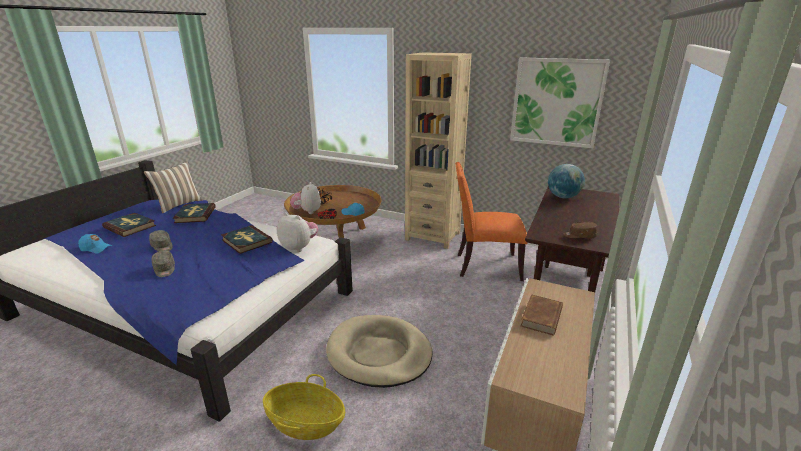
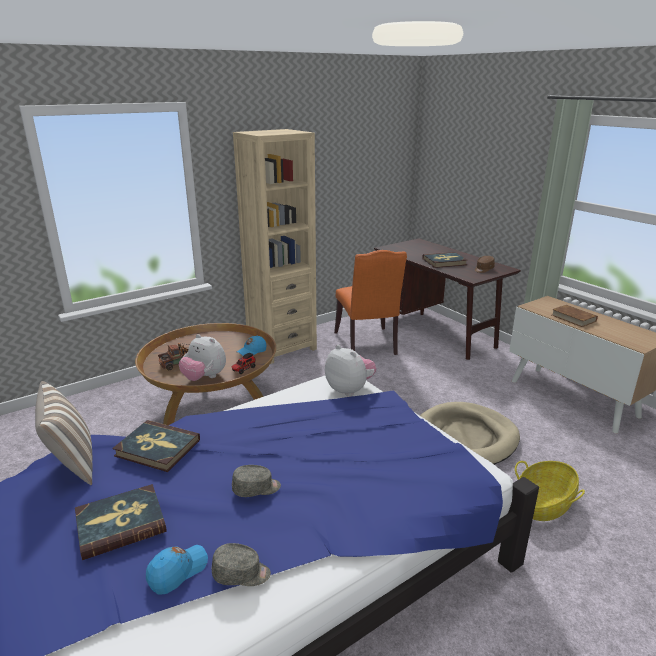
camera: 60 degrees left, 0 degrees up
grey cap [152,251,175,277] -> grey cap moved to [212,543,271,586]
book [221,225,273,254] -> book moved to [422,252,467,268]
plush toy [277,212,318,252] -> plush toy turned 75 degrees clockwise [325,345,376,397]
orange chair [455,162,527,281] -> orange chair turned 45 degrees counterclockwise [334,250,407,355]
picture [510,57,610,148] -> none
globe [548,164,585,198] -> none

